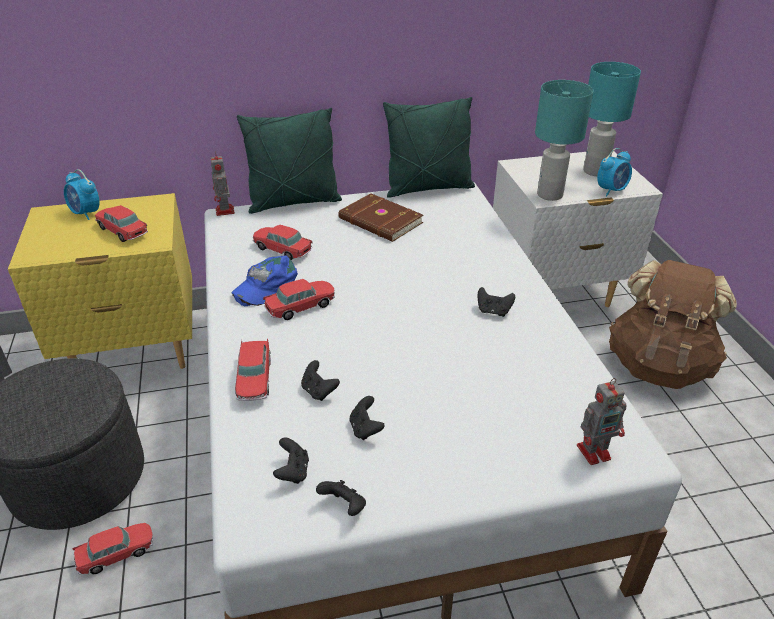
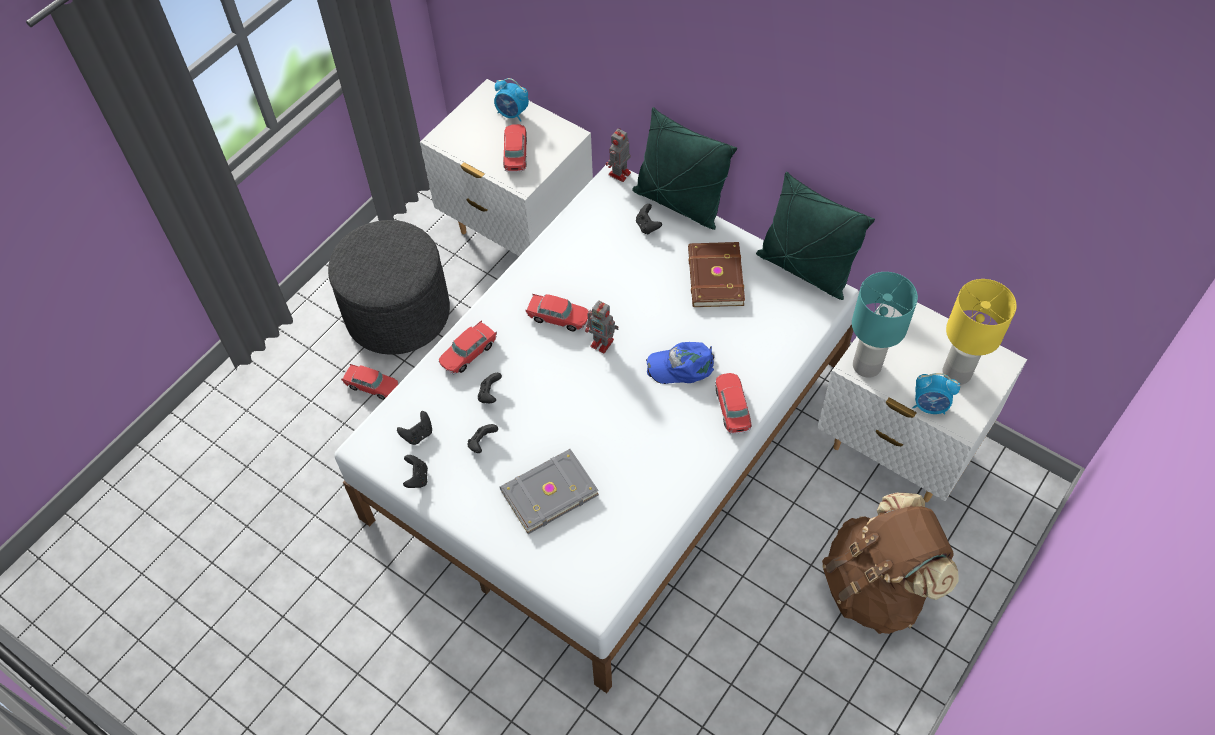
camera: 50 degrees right, 20 degrees up
yellow nightstand [8,193,192,369] -> white nightstand [420,79,593,256]
alarm clock [64,169,99,220] -> alarm clock turned 60 degrees counterclockwise [494,78,529,122]
blue cap [231,256,298,306] -> blue cap moved to [646,342,714,384]
toy car [253,225,312,260] -> toy car moved to [715,373,752,434]
black game controller [478,287,515,317] -> black game controller moved to [636,204,662,235]
toy robot [577,378,627,465] -> toy robot moved to [585,300,619,353]
turquoise table lamp [583,62,641,176] -> yellow table lamp [942,279,1017,385]
none -> grey book [500,449,599,534]

